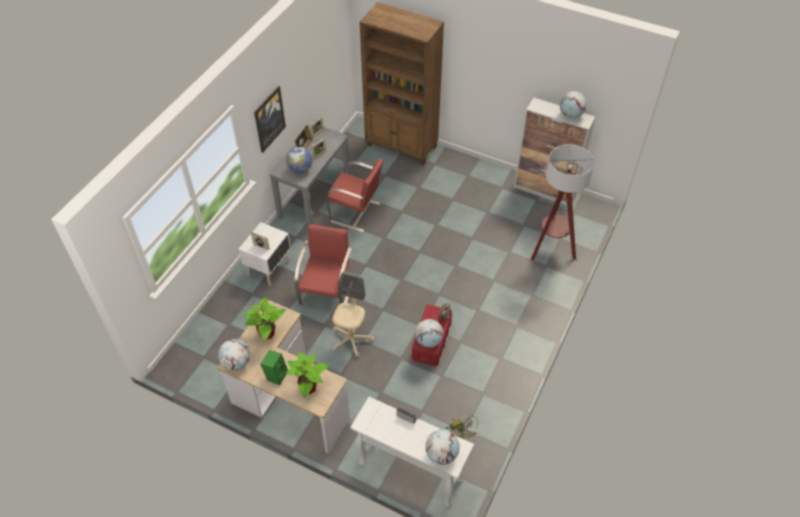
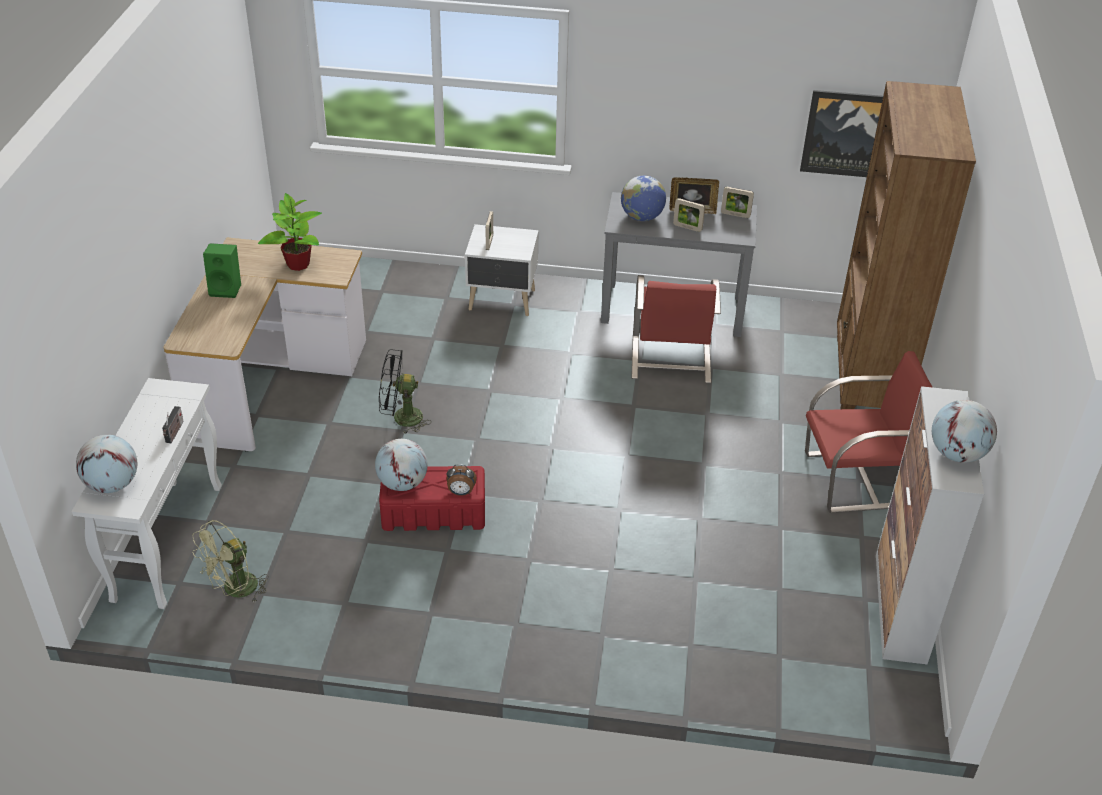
camera: 70 degrees right, 10 degrees down
globe [218,339,250,371] -> none
picture [254,86,286,153] -> picture moved to [800,90,883,177]
potted plant [286,351,330,398] -> none
red chair [294,224,352,305] -> red chair moved to [805,351,932,513]
beige office chair [332,271,374,357] -> black fan [379,349,431,434]
floor lamp [531,144,595,261] -> none

